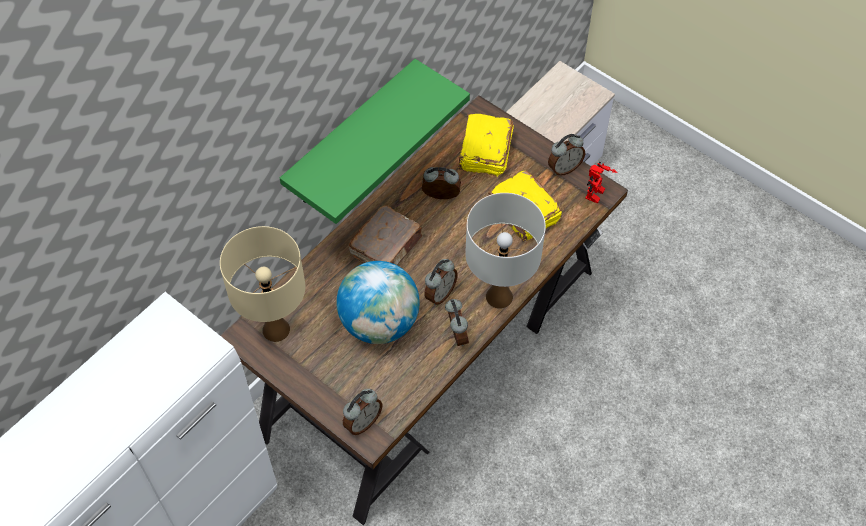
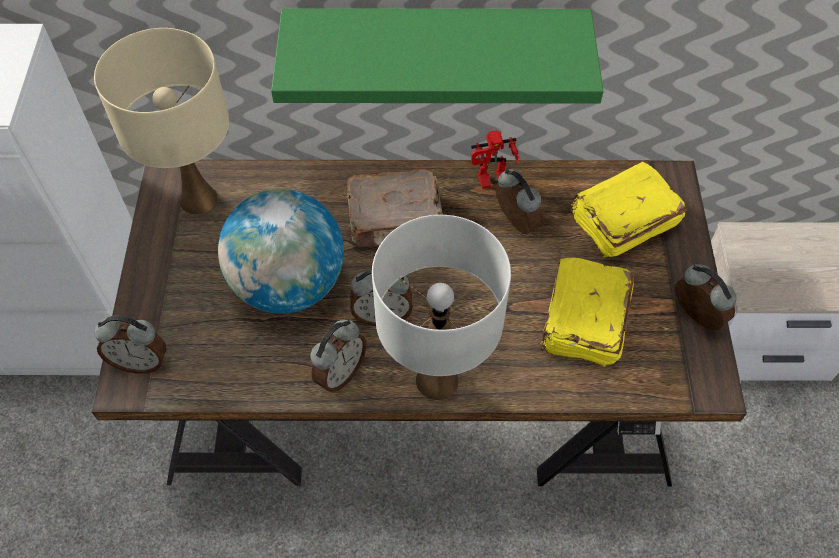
camera: 50 degrees right, 0 degrees up
alarm clock [548,134,585,176] -> alarm clock turned 150 degrees counterclockwise [675,264,736,330]
toy robot [585,162,618,204] -> toy robot moved to [471,130,520,189]

